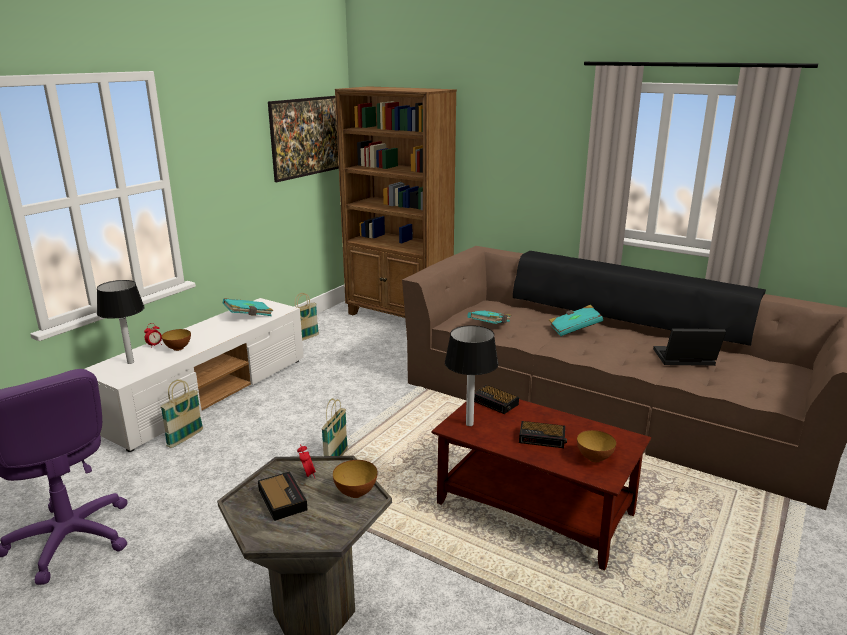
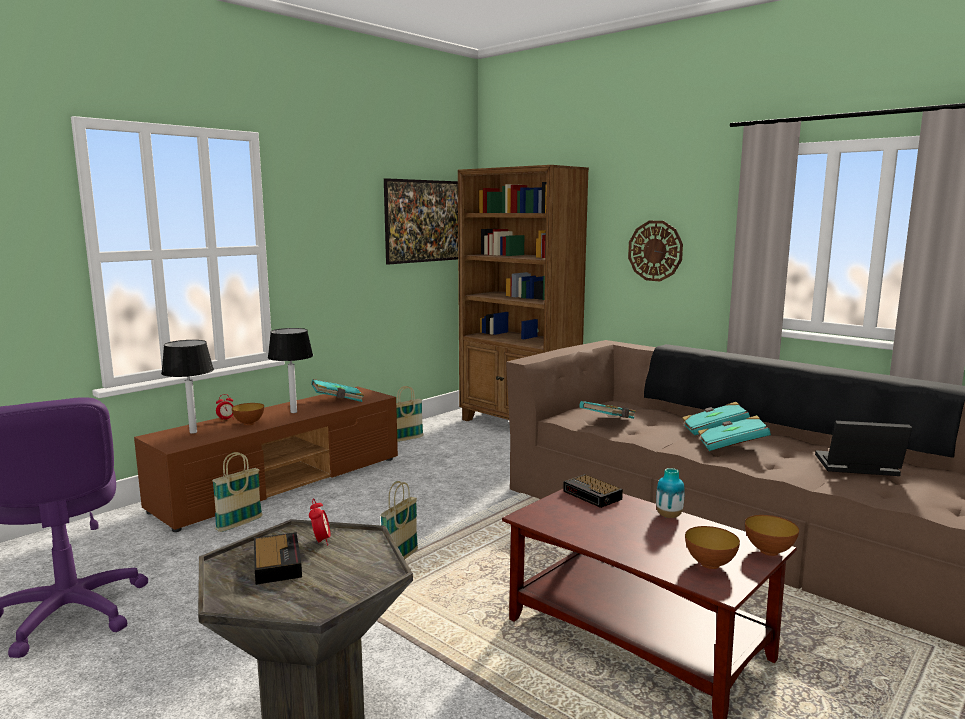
camera: 10 degrees right, 10 degrees down
white tv stand [85,298,304,452] -> brown tv stand [134,387,398,532]
bowl [333,460,377,498] -> bowl moved to [745,515,799,556]
table lamp [445,325,498,426] -> table lamp moved to [268,328,313,413]
alarm clock [519,421,567,448] -> none
none -> wall clock [628,221,683,281]
none -> vase [656,468,685,518]
none -> turquoise book [698,415,771,451]

